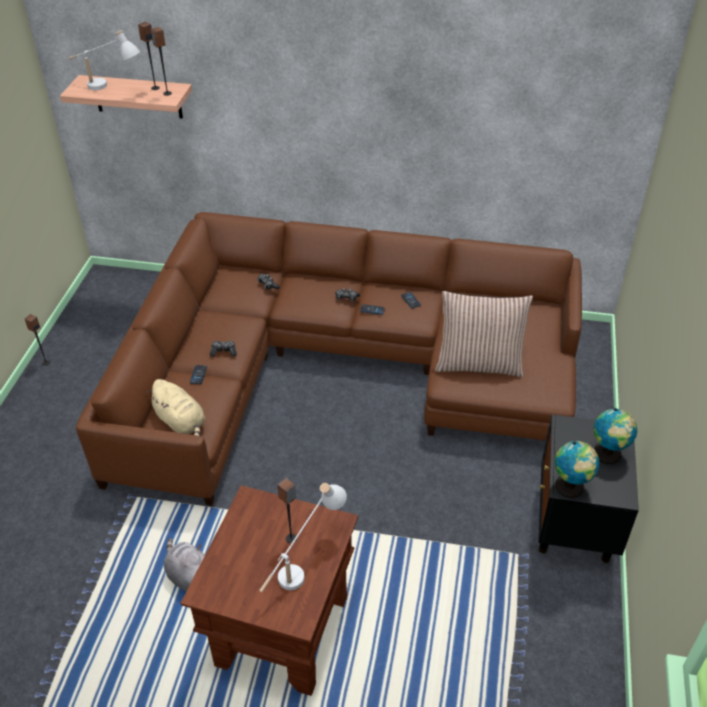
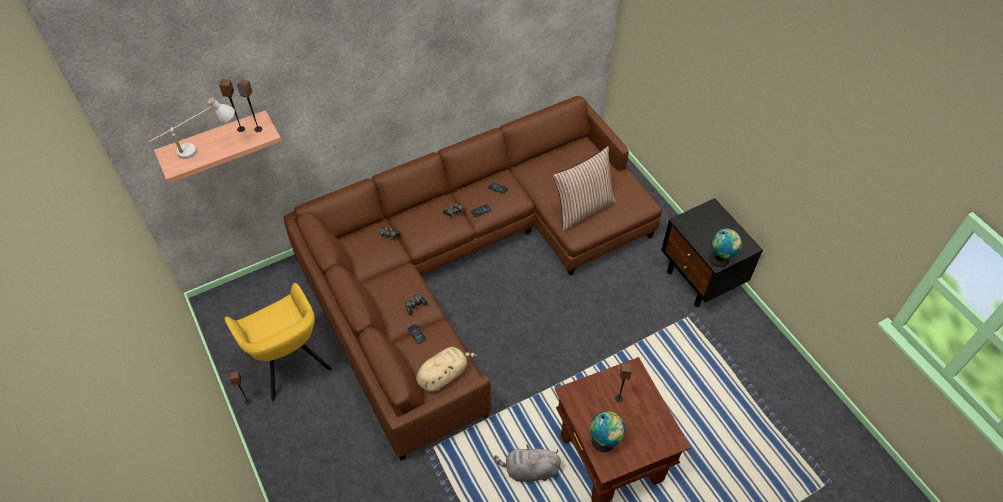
camera: 40 degrees left, 10 degrees up
beige plush toy [146,379,205,436] -> beige plush toy turned 45 degrees counterclockwise [416,347,478,392]
white table lamp [259,483,347,592] -> none
globe [594,408,637,464] -> globe moved to [590,411,625,452]
none -> yellow armchair [225,283,332,401]

